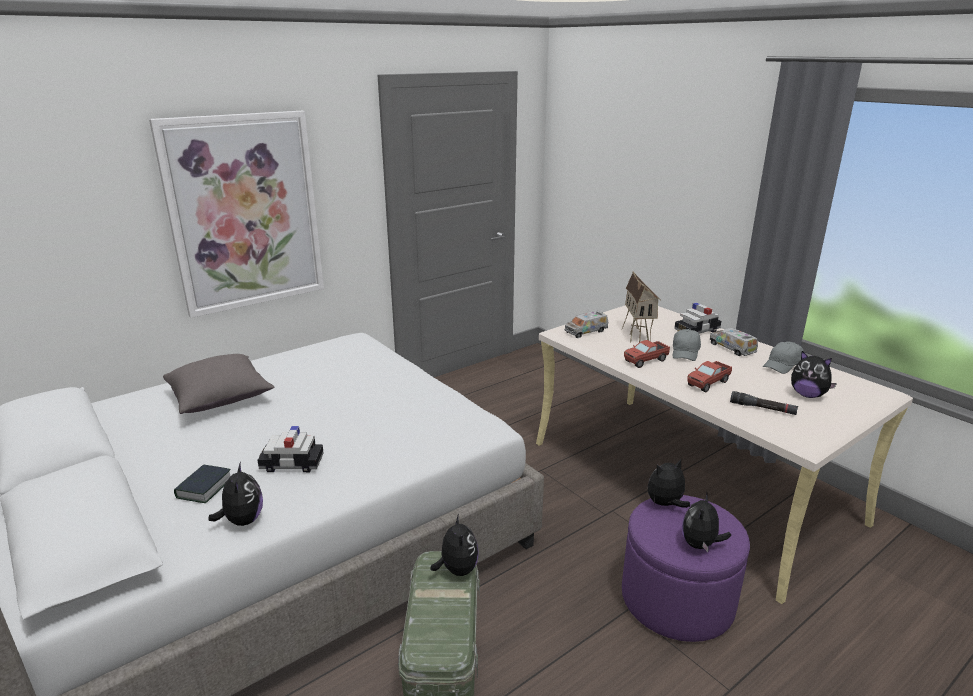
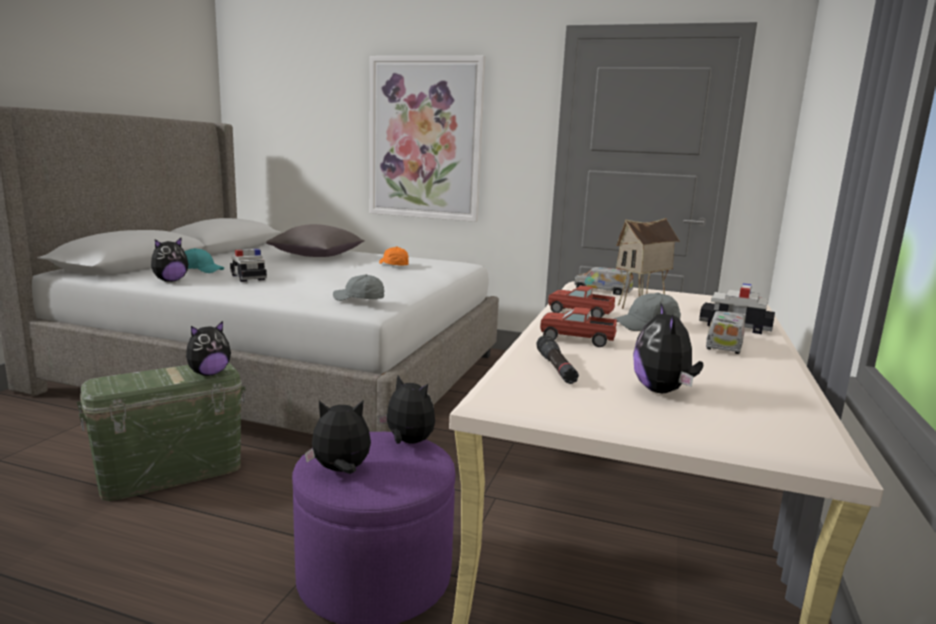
camera: 55 degrees right, 10 degrees down
book [174,464,231,503] -> turquoise cap [184,248,224,273]
grey cap [763,341,804,374] -> grey cap moved to [333,274,384,301]
none -> orange cap [379,247,409,266]

